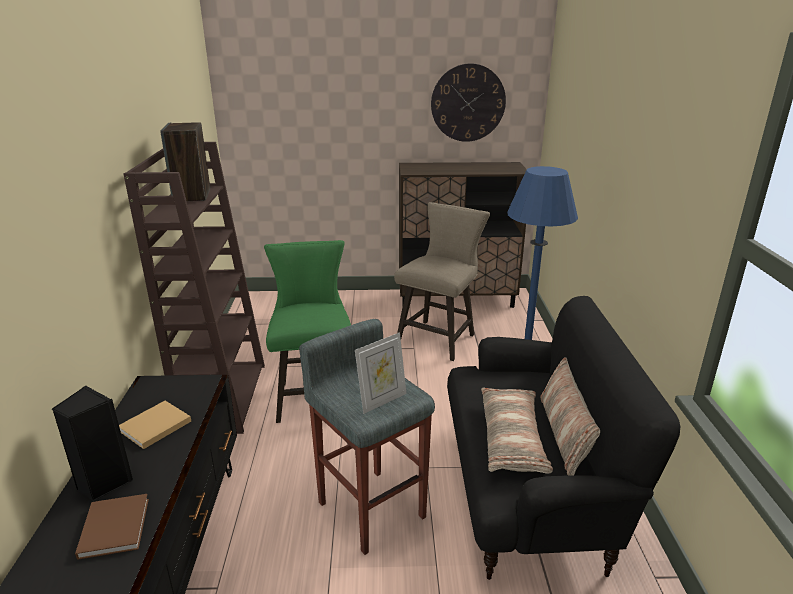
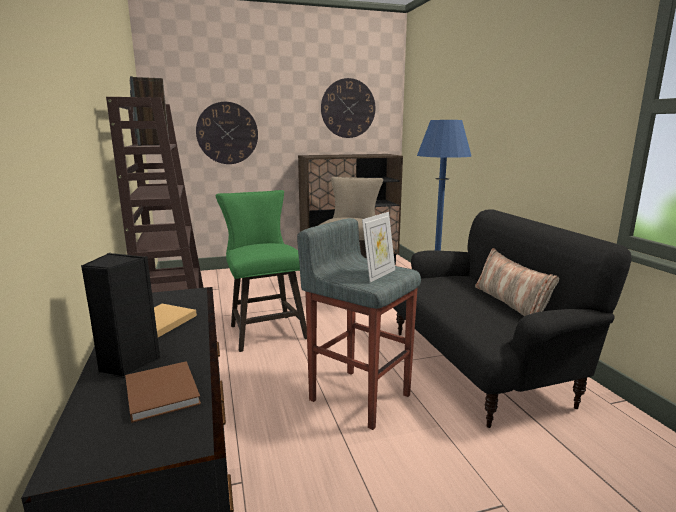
camera: 15 degrees left, 10 degrees down
pillow [481,387,553,473] -> none
none -> wall clock [196,102,258,164]

